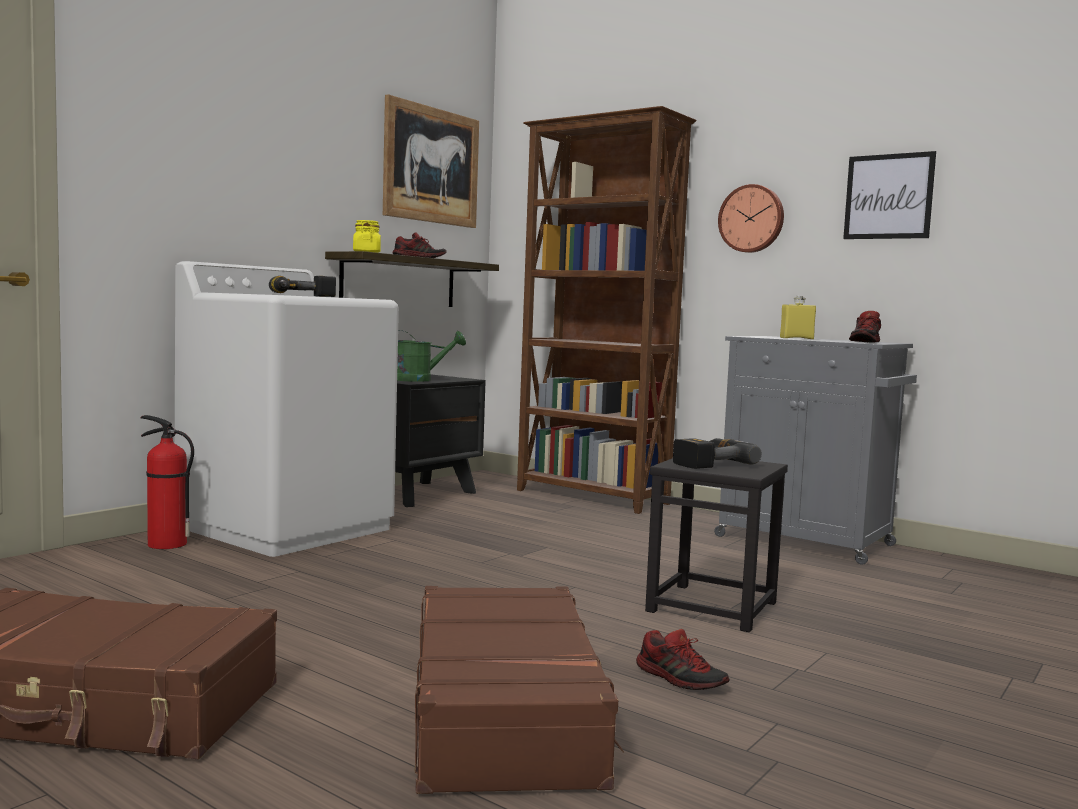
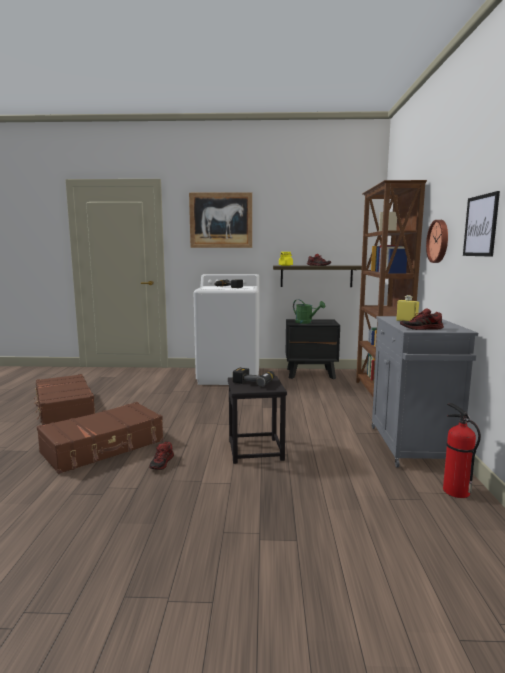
camera: 55 degrees right, 5 degrees up
fire extinguisher [140,415,194,549] -> fire extinguisher moved to [443,403,481,498]
picture [383,94,479,228] -> picture moved to [189,192,252,248]

